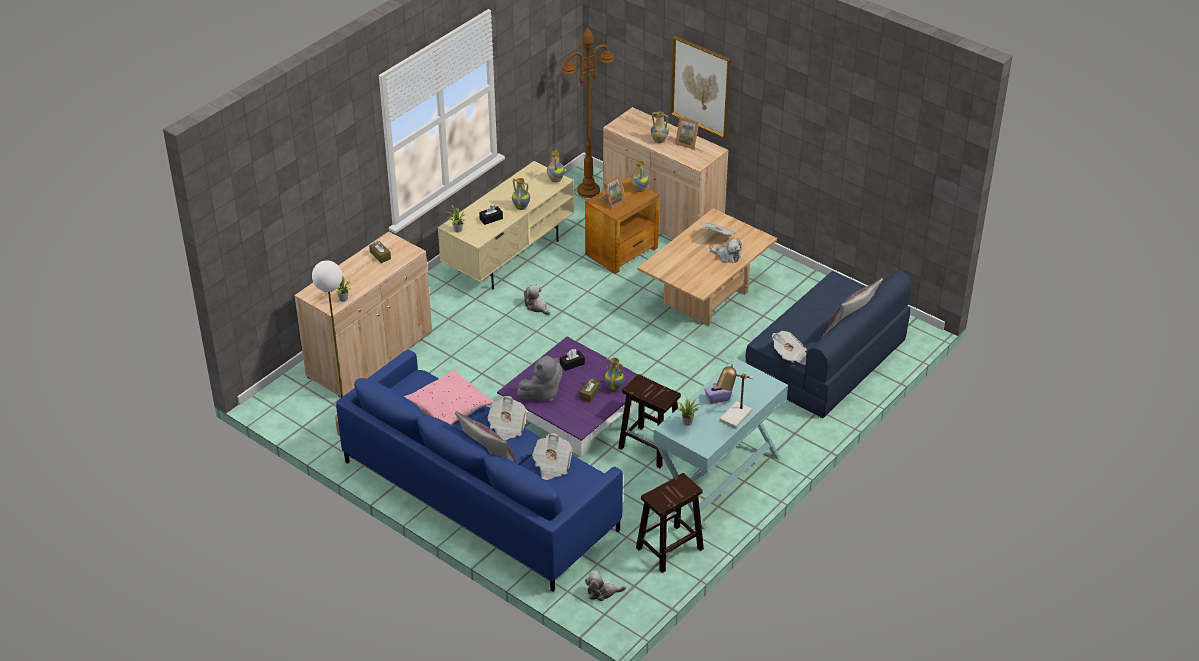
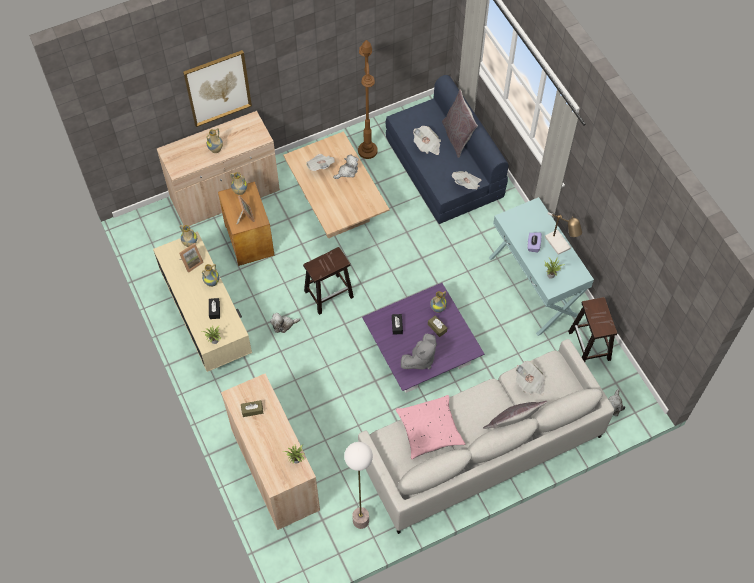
camera: 65 degrees left, 20 degrees up
blue sofa [336,350,623,592] -> grey sofa [358,339,614,534]
newspaper [487,396,527,440] -> newspaper moved to [413,126,441,155]
grey plush toy [517,356,563,402] -> grey plush toy turned 60 degrees clockwise [401,334,437,370]
brown floor lamp [561,28,614,198] -> brown floor lamp moved to [358,40,378,159]
brown stool [618,374,681,468] -> brown stool moved to [303,247,354,315]
picture frame [675,117,699,149] -> picture frame moved to [179,243,204,273]

